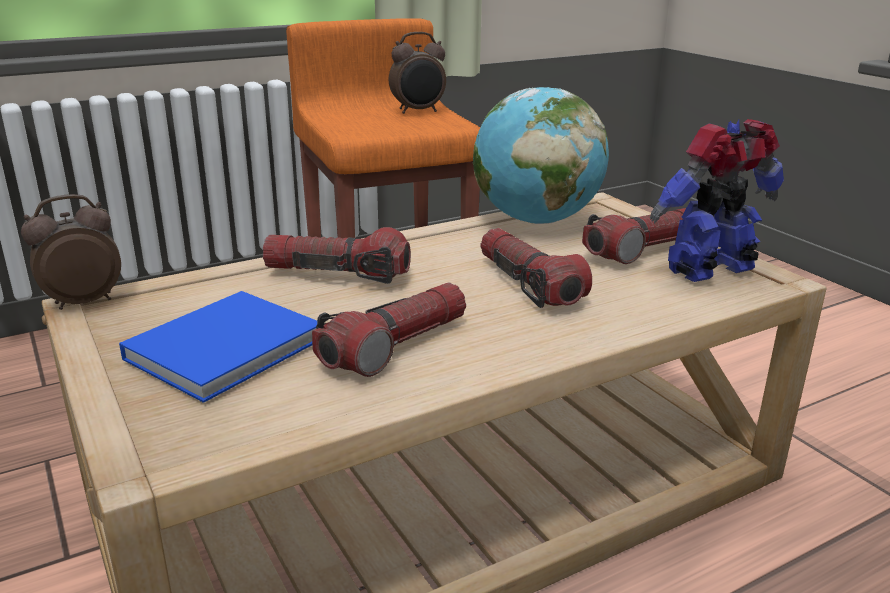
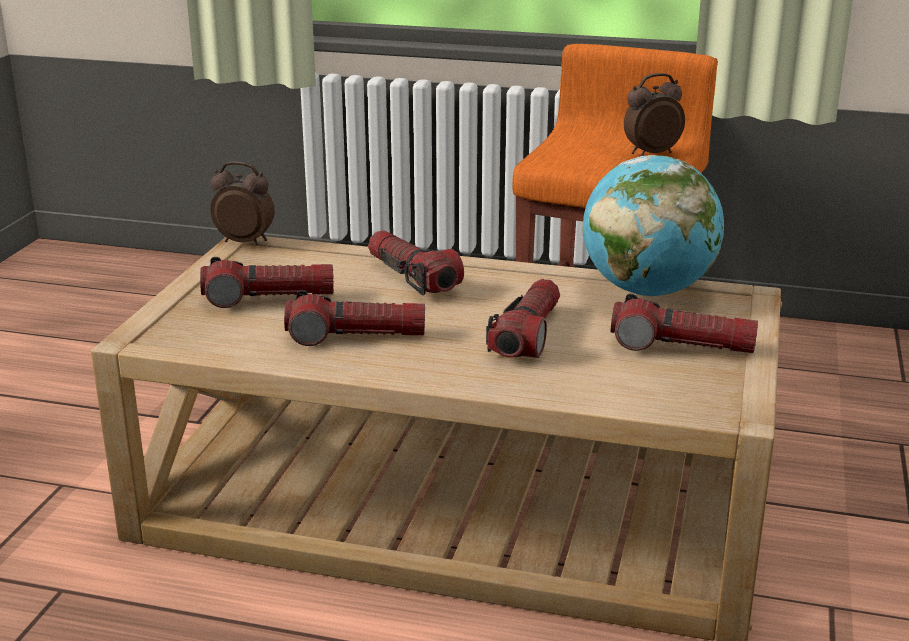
camera: 45 degrees right, 0 degrees up
blue book [119,291,317,403] -> flashlight [200,257,334,308]
alarm clock [389,32,446,114] -> alarm clock turned 135 degrees clockwise [624,73,685,156]
toy robot [650,119,784,282] -> none

